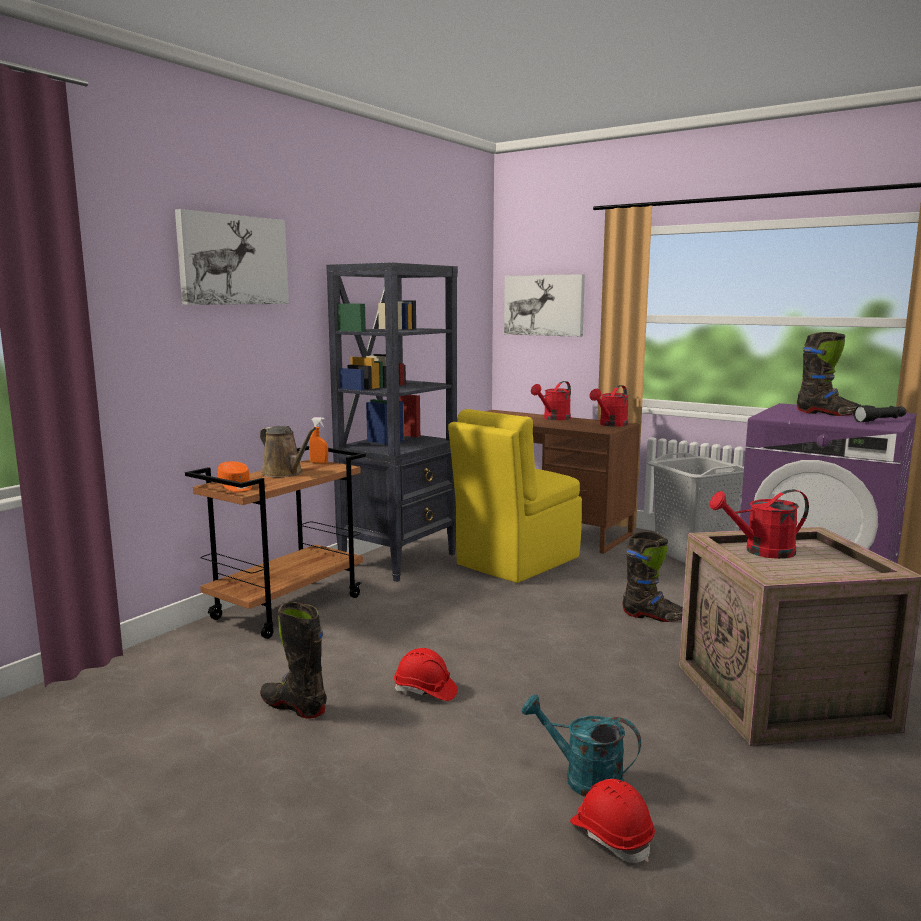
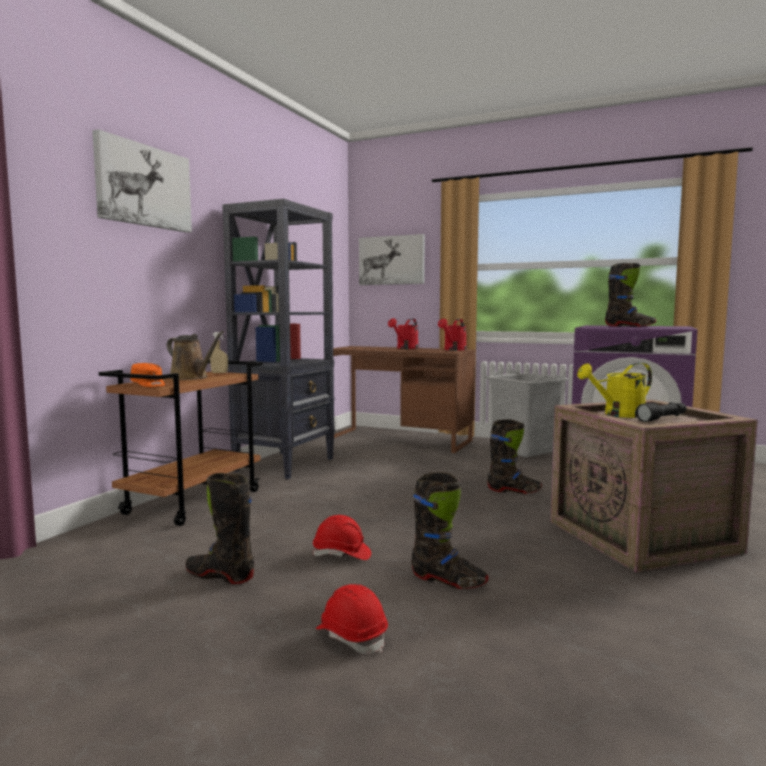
camera: 10 degrees left, 5 degrees down
orange spray bottle [309,417,328,464] -> beige spray bottle [210,332,228,373]
yellow chair [448,409,582,583] -> none
turquoise watering can [522,694,641,797] -> none
red hard hat [570,779,655,863] -> red hard hat moved to [316,584,388,654]
red watering can [709,490,809,559] -> yellow watering can [577,363,652,418]
black flashlight [853,405,907,422] -> black flashlight moved to [636,402,687,422]
none -> black boot [411,472,489,589]

